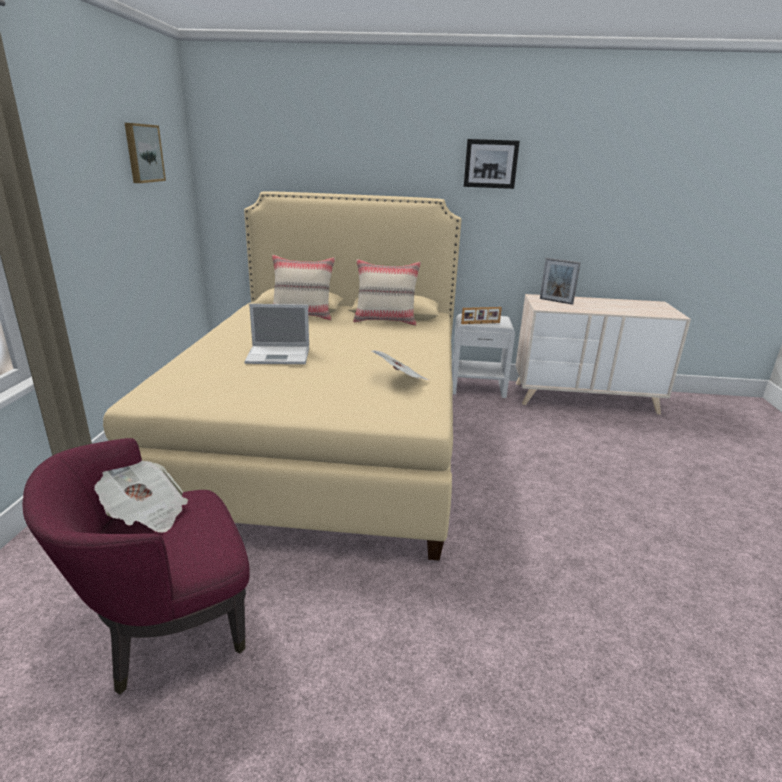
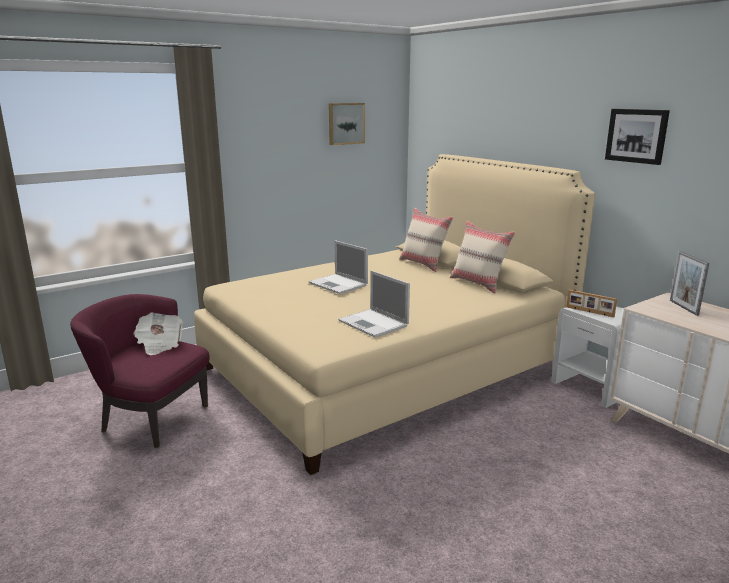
camera: 50 degrees right, 5 degrees down
newspaper [371,350,429,380] -> laptop [338,270,410,338]

